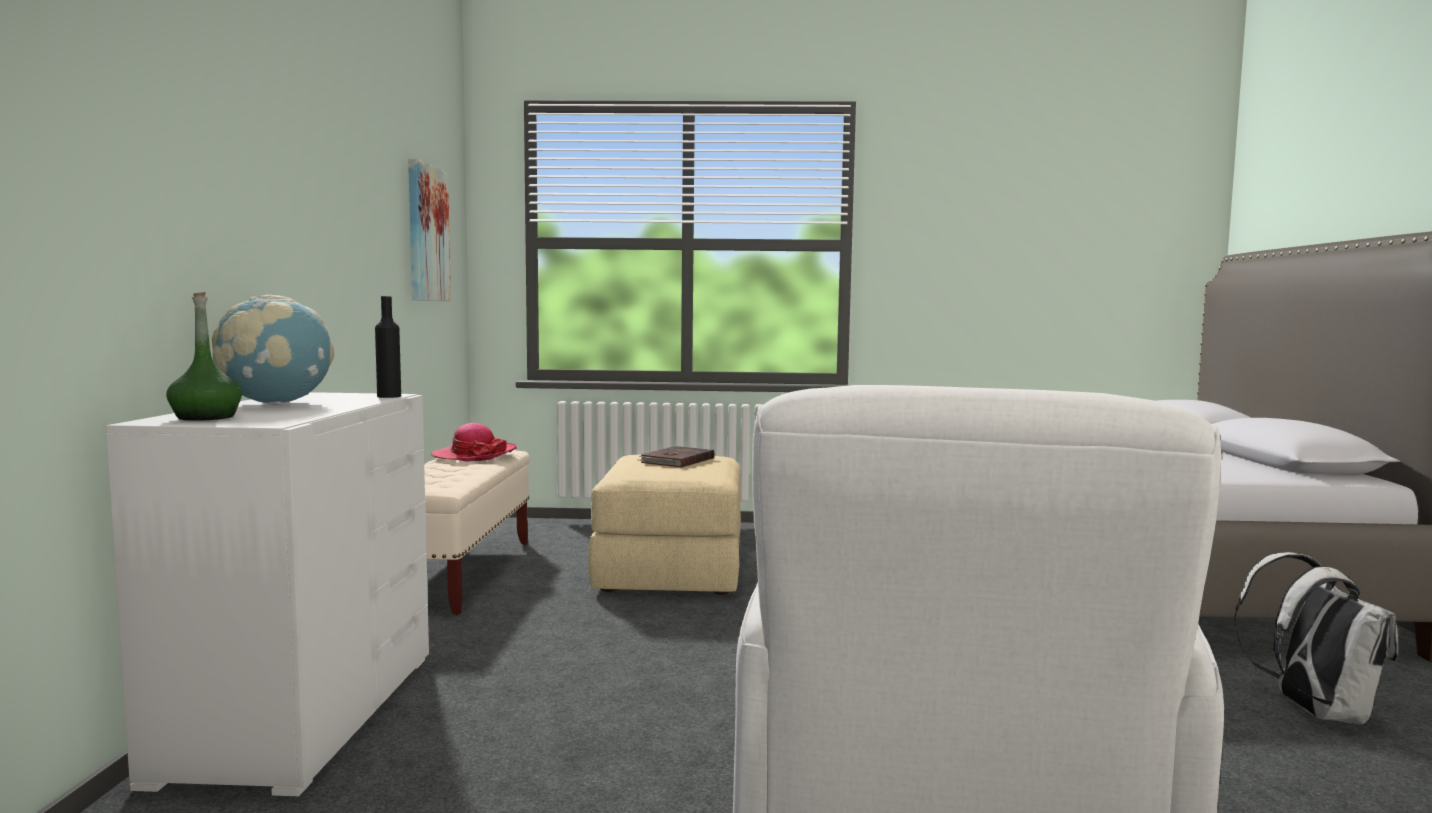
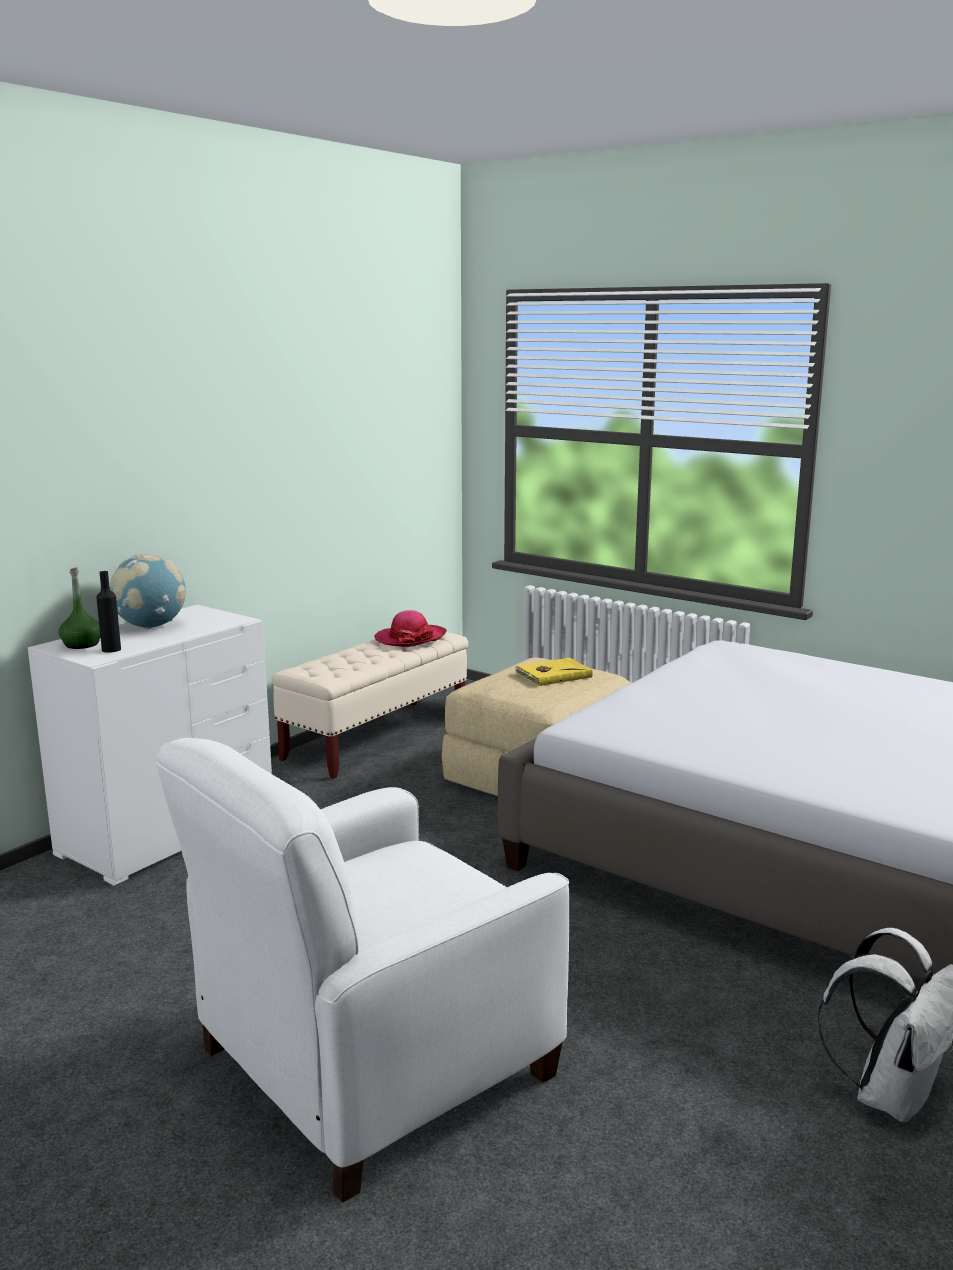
camera: 35 degrees right, 10 degrees up
black bottle [375,296,401,398] -> black bottle moved to [96,571,121,653]
picture [408,159,451,301] -> none
brown book [639,446,714,468] -> yellow book [515,658,593,686]

